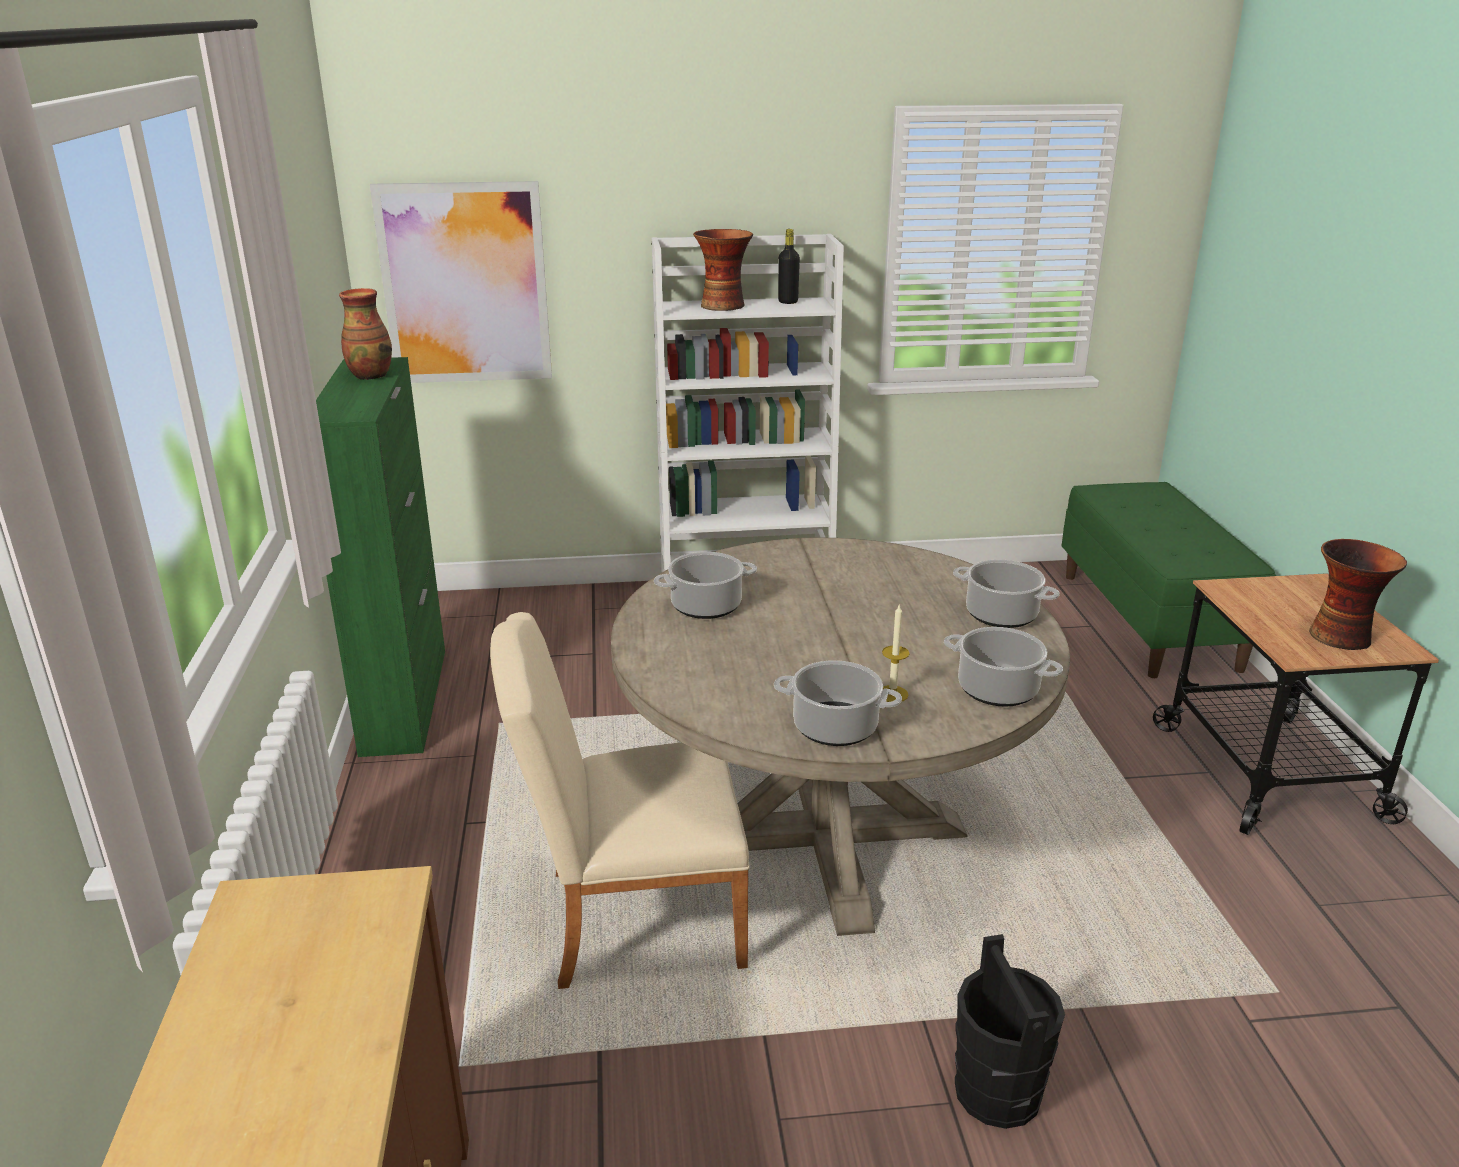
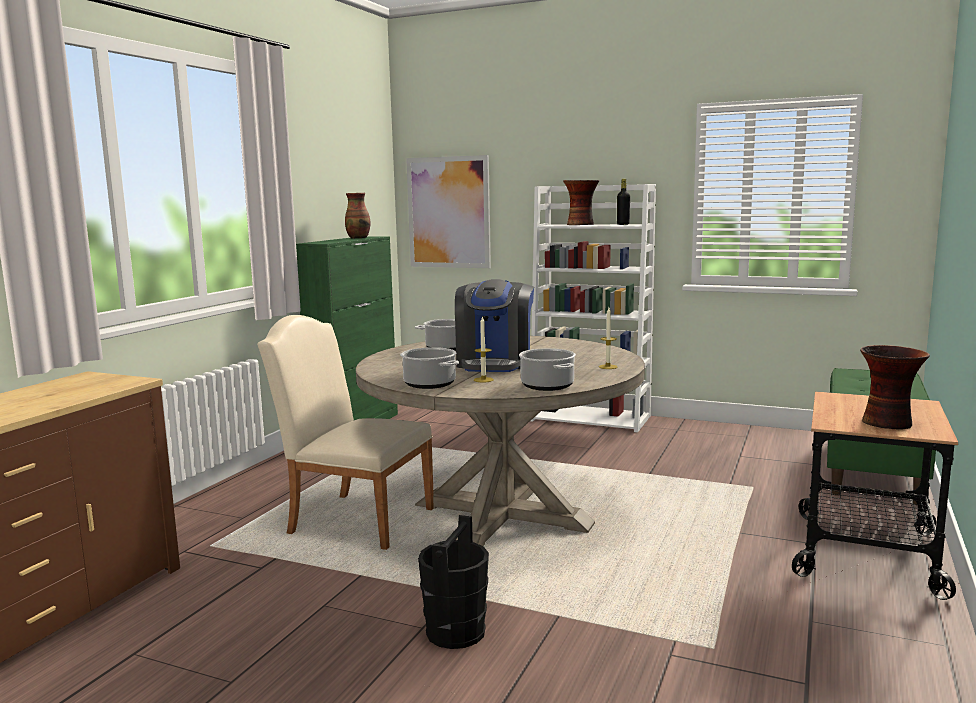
camera: 30 degrees right, 15 degrees down
cooking pot [953,560,1060,628] -> candle [599,307,618,369]
none -> coffee machine [455,279,534,372]

